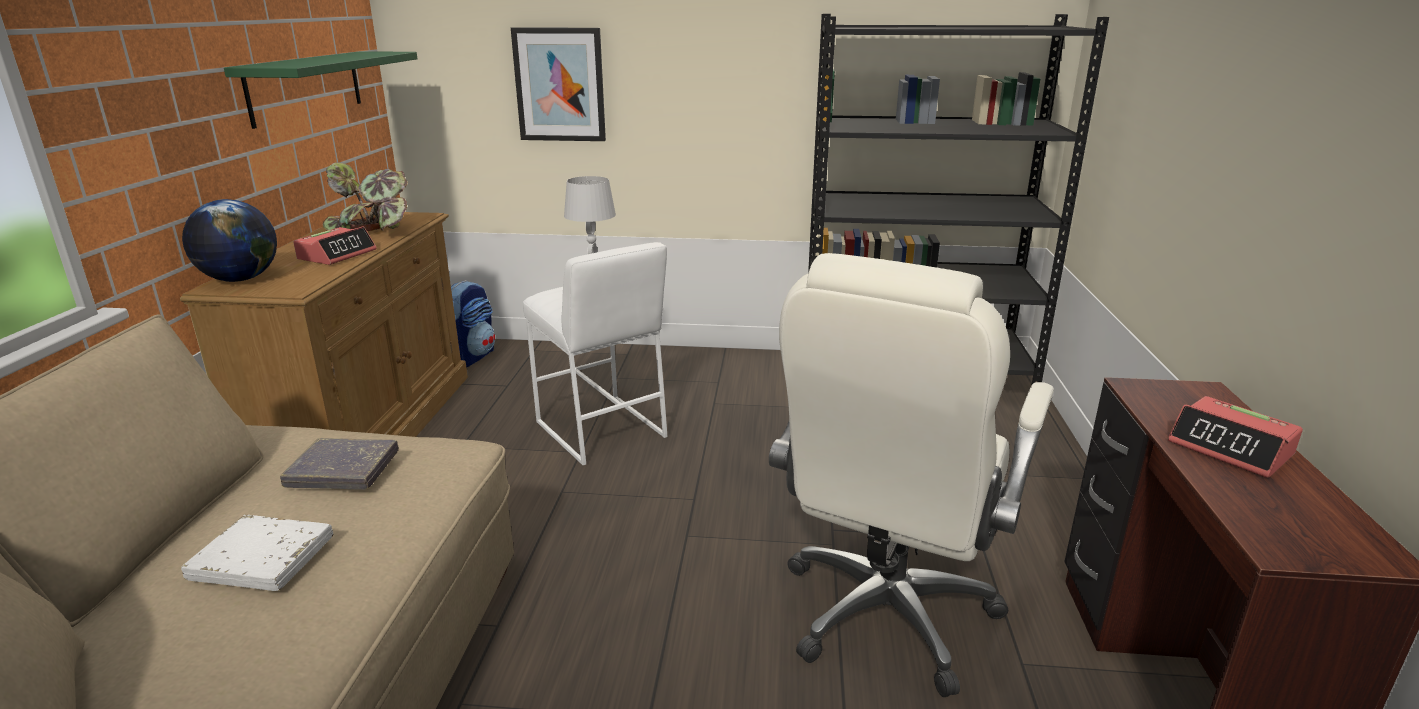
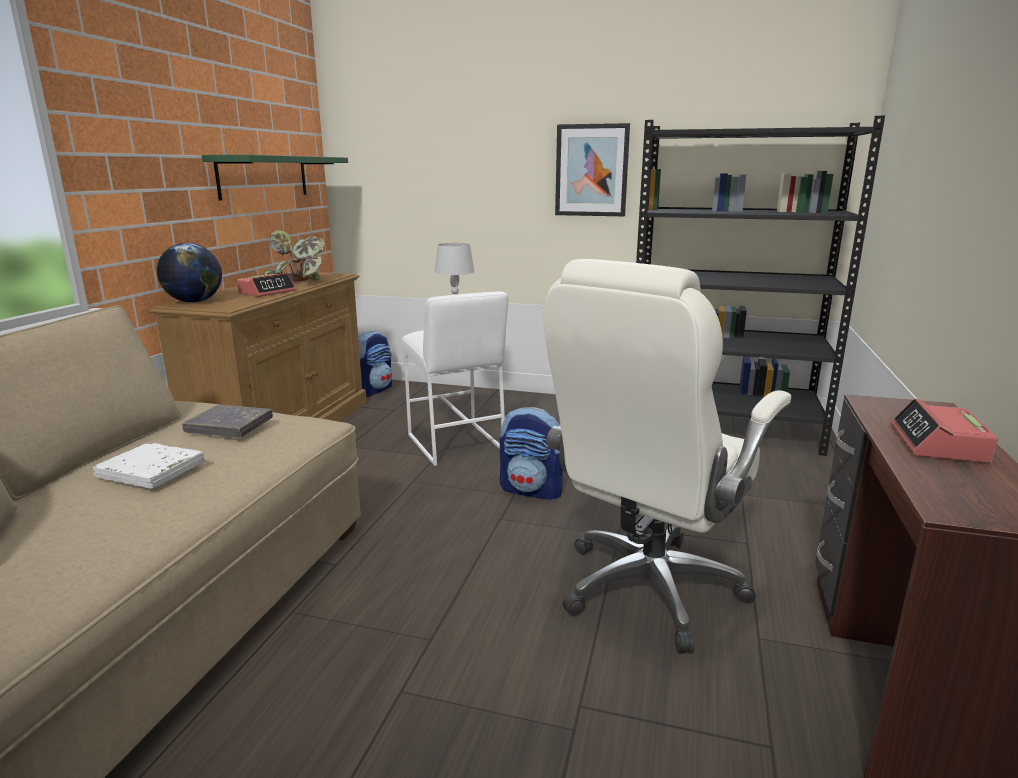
camera: 10 degrees right, 5 degrees down
picture [511,27,606,141] -> picture moved to [555,123,630,216]
alarm clock [1168,396,1303,478] -> alarm clock turned 45 degrees clockwise [891,398,998,463]
none -> backpack [500,407,563,500]

